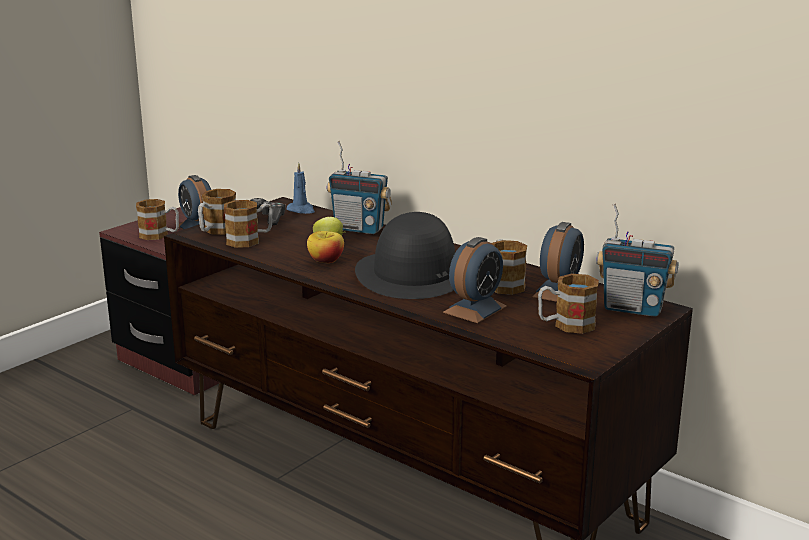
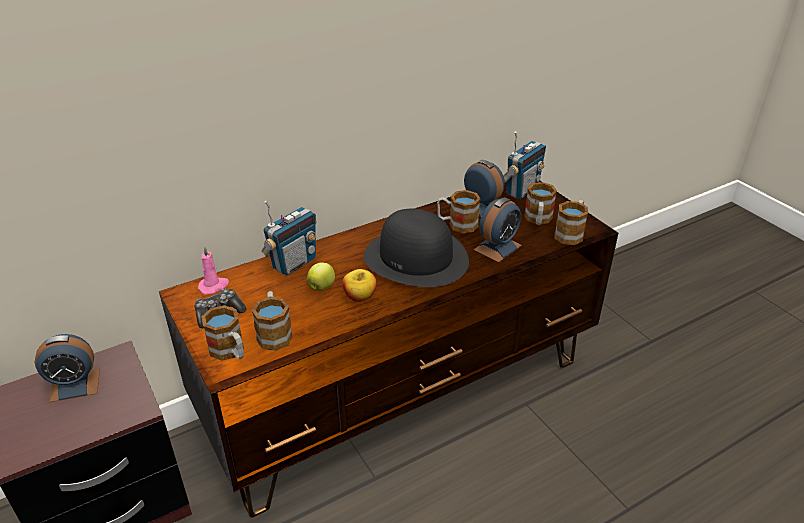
camera: 70 degrees left, 15 degrees up
mug [136,199,179,240] -> mug moved to [555,200,588,245]
blue candle [287,163,315,214] -> pink candle [198,246,229,295]
alarm clock [443,237,507,323] -> alarm clock turned 75 degrees clockwise [474,197,522,263]

